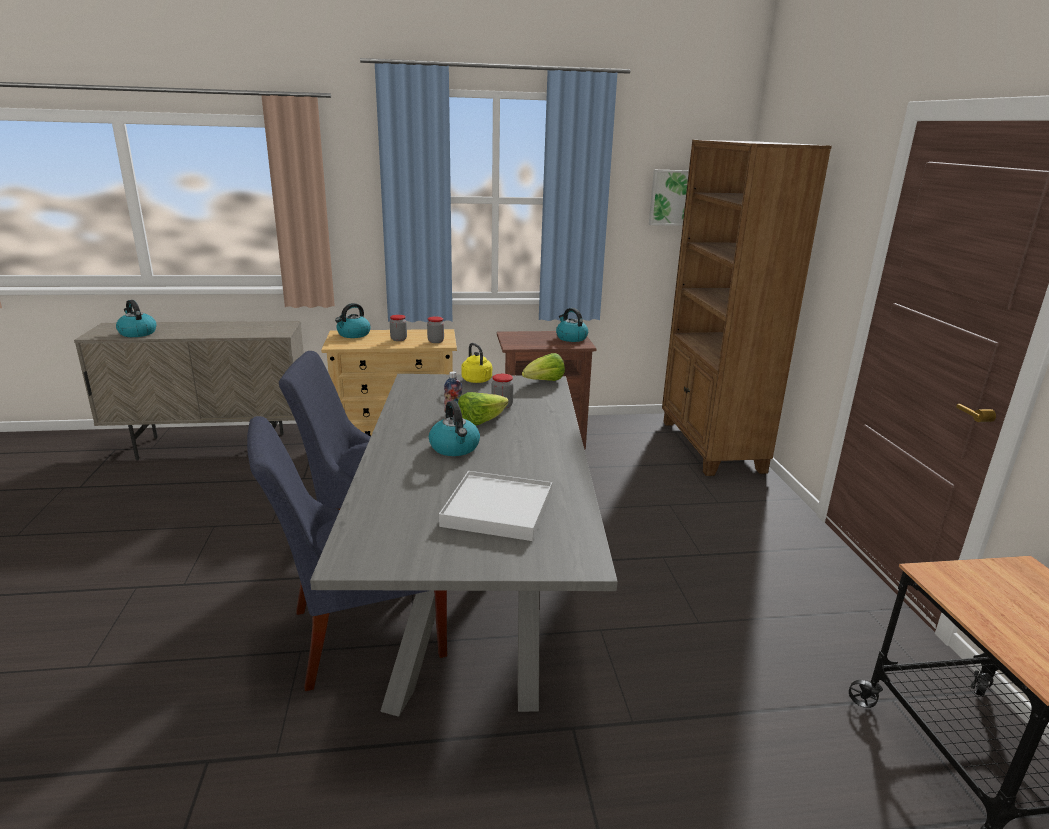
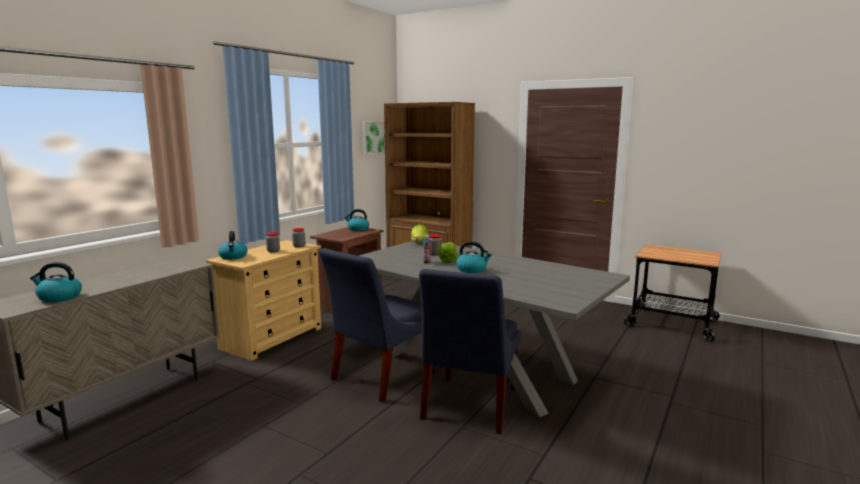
camera: 50 degrees left, 10 degrees down
white tray [439,471,552,541] -> none
yellow kettle [461,343,492,383] -> none

